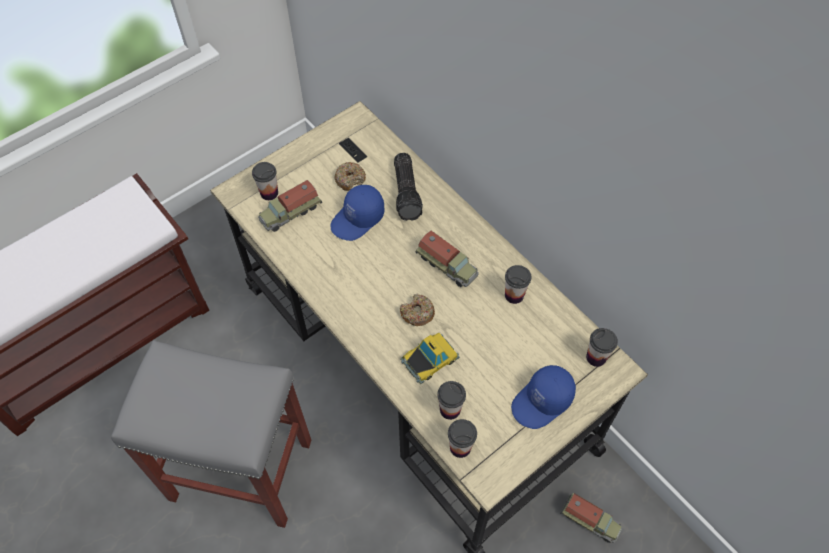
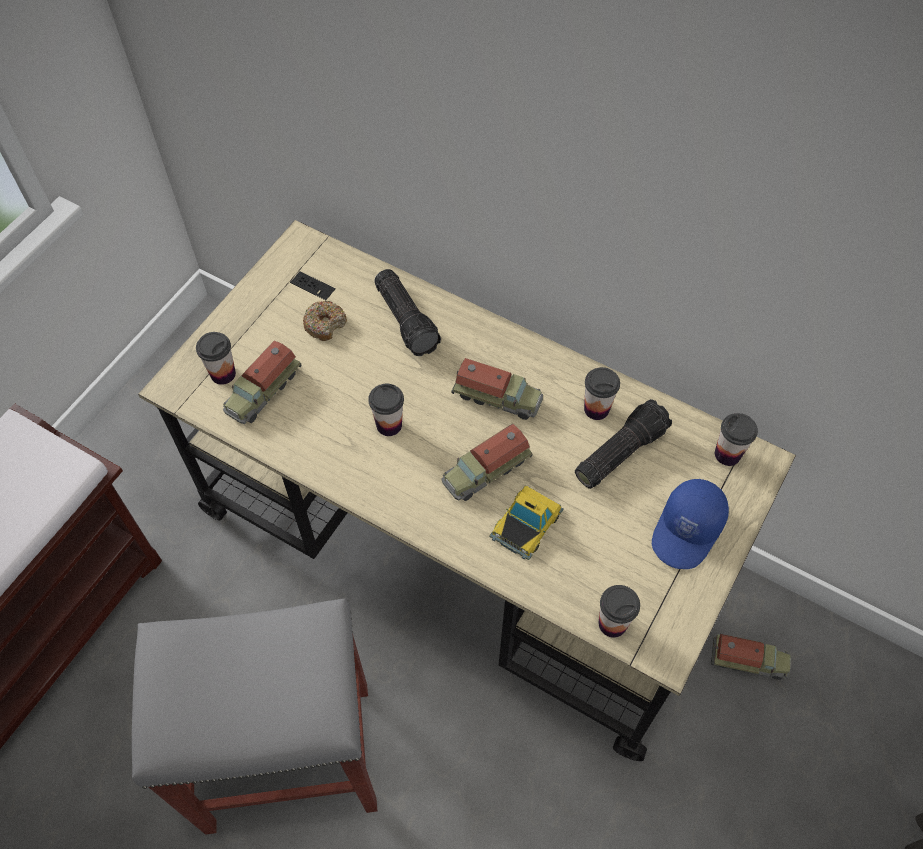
camera: 20 degrees left, 0 degrees up
blue cap [330,185,384,241] -> none
donut [400,293,435,326] -> toy truck [442,424,532,501]
cup [437,381,466,420] -> cup moved to [368,384,404,436]
none -> flashlight [575,399,672,489]

